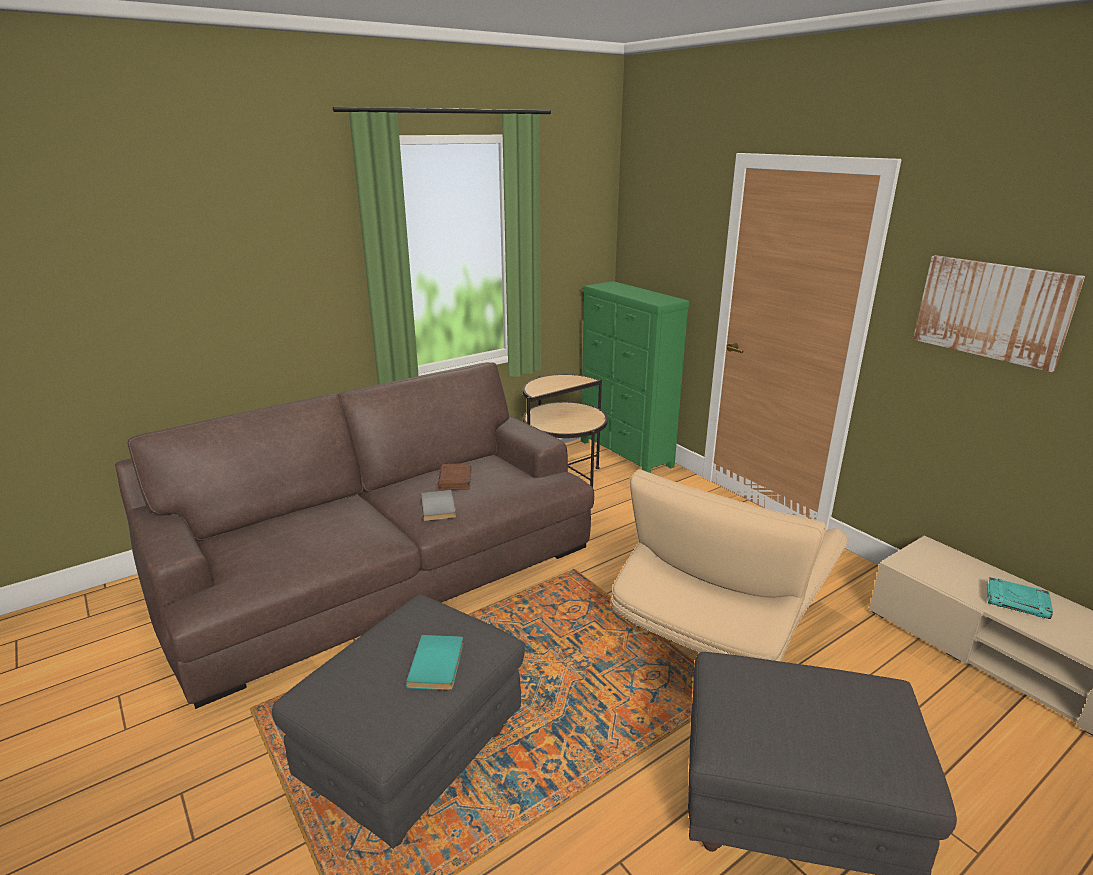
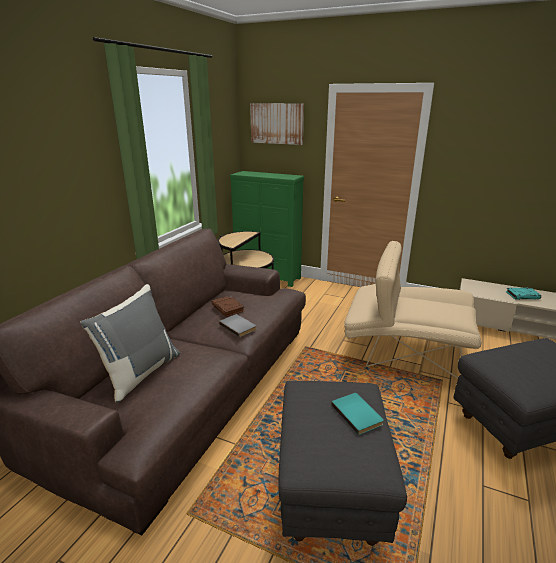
camera: 30 degrees left, 0 degrees up
beige armchair [611,469,849,662] -> beige armchair turned 105 degrees clockwise [344,241,482,379]
picture [913,255,1085,372] -> picture moved to [250,103,304,145]
none -> grey pillow [80,284,180,403]

